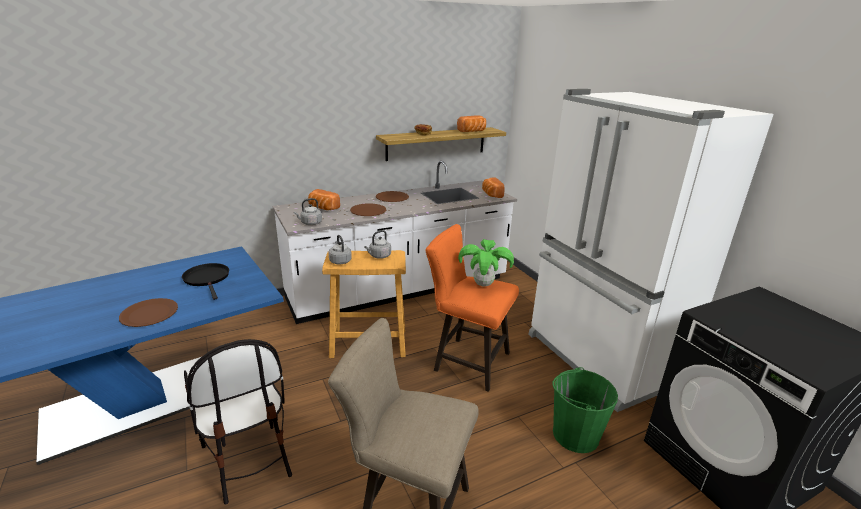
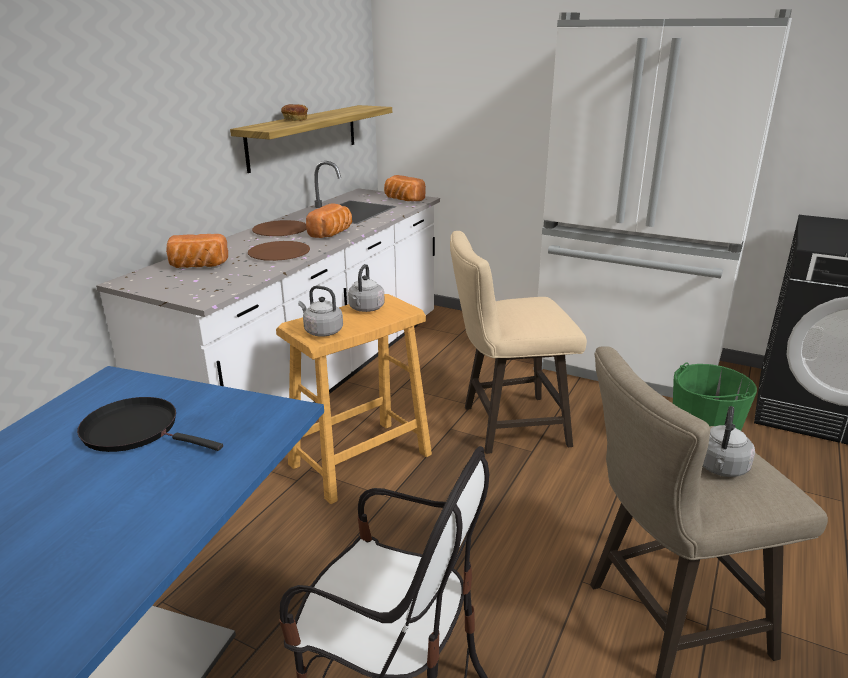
camera: 35 degrees left, 0 degrees up
brown plate [119,298,178,327] -> none
grey kettle [294,198,322,225] -> grey kettle moved to [703,406,755,477]
orange stool [425,224,519,392] -> beige stool [450,231,587,454]
bread [457,115,486,132] -> bread moved to [306,203,352,238]
potted plant [458,239,514,286] -> none

